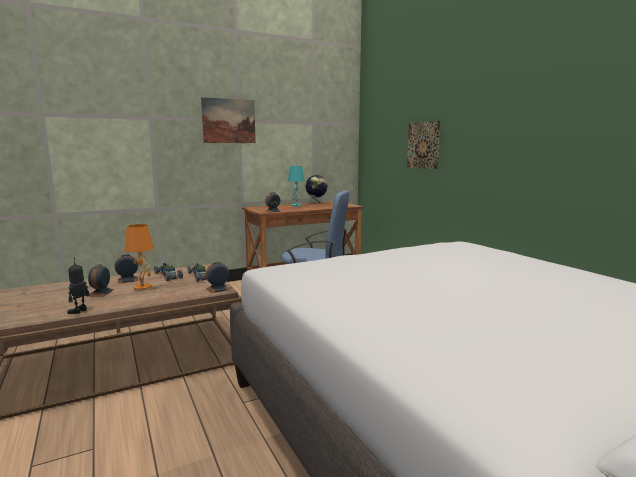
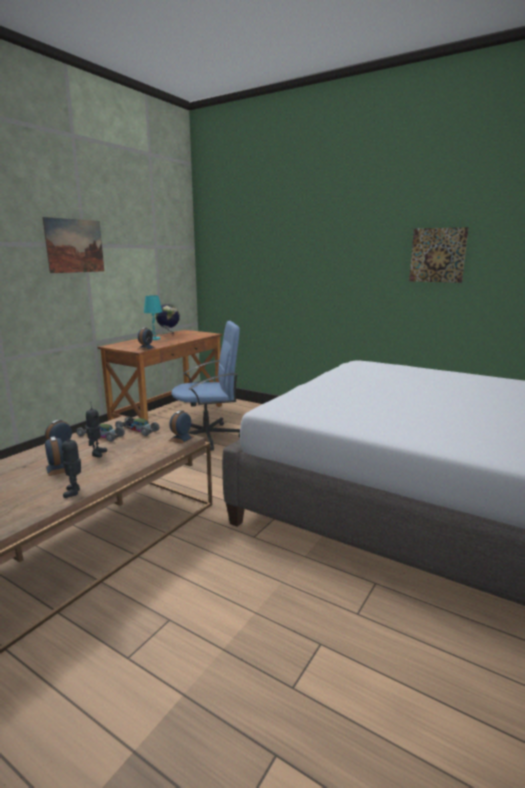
camera: 30 degrees left, 5 degrees up
orange table lamp [124,224,154,291] -> toy robot [86,402,107,458]
picture [407,121,440,169] -> picture moved to [409,227,469,283]

